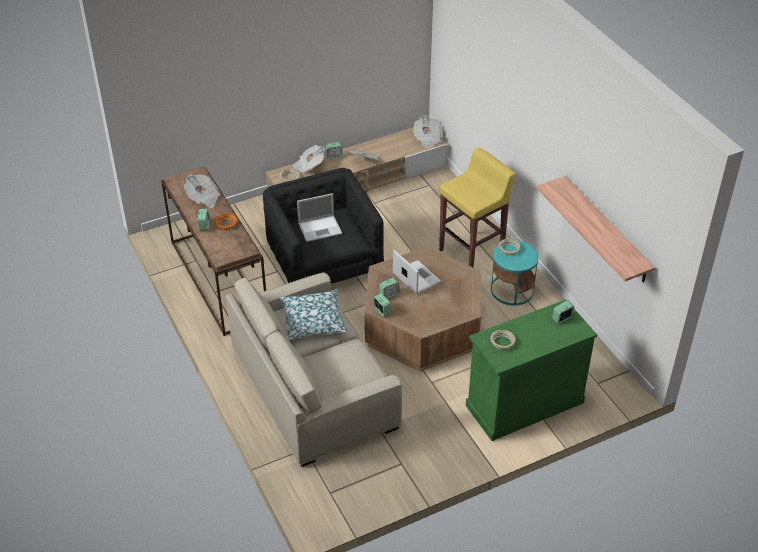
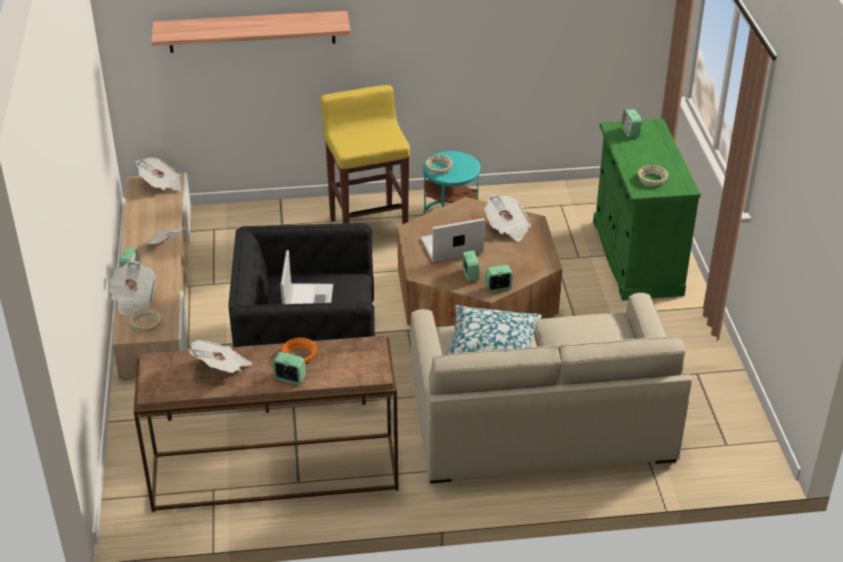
camera: 70 degrees left, 5 degrees down
shelf [536,176,656,283] -> shelf moved to [151,11,351,53]
none -> newspaper [484,194,532,241]

